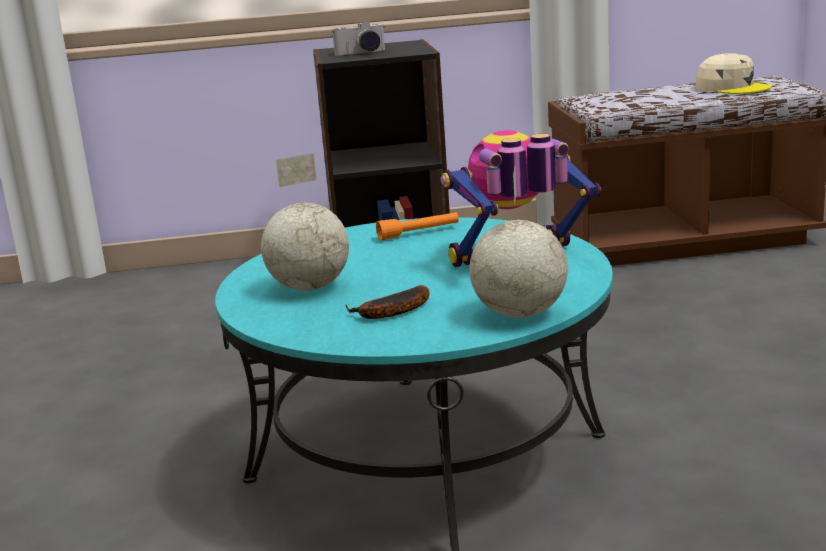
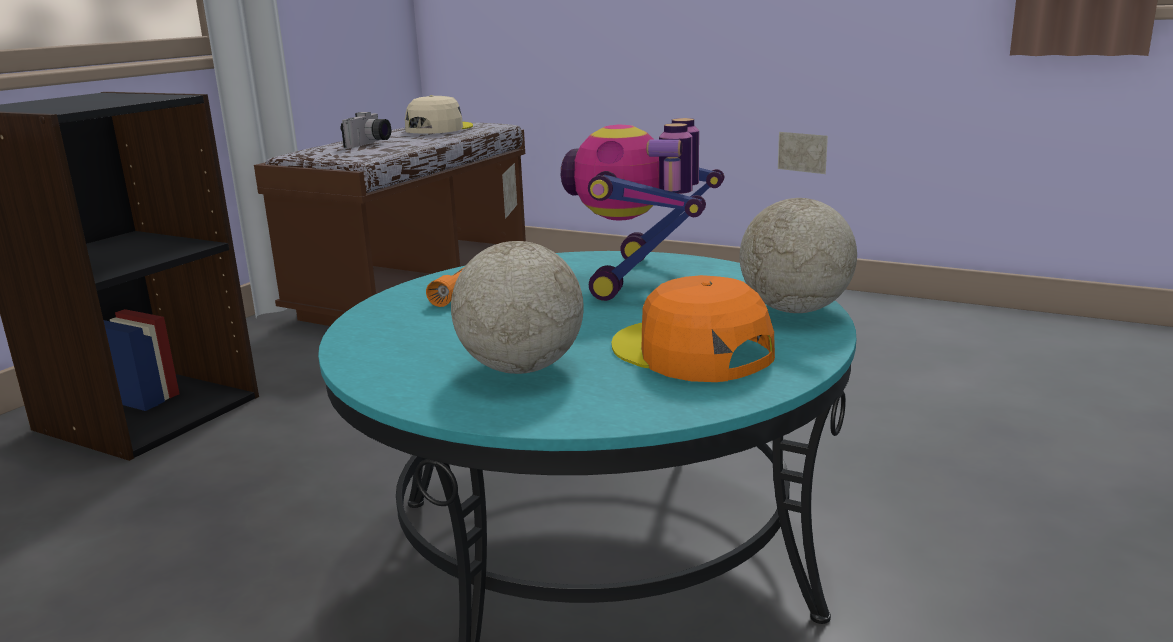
camera: 55 degrees left, 0 degrees up
camera [332,22,385,56] -> camera moved to [340,112,391,148]
banana [346,285,430,319] -> orange cap [611,275,775,382]
beige cap [695,53,772,94] -> beige cap turned 60 degrees counterclockwise [405,95,473,134]

